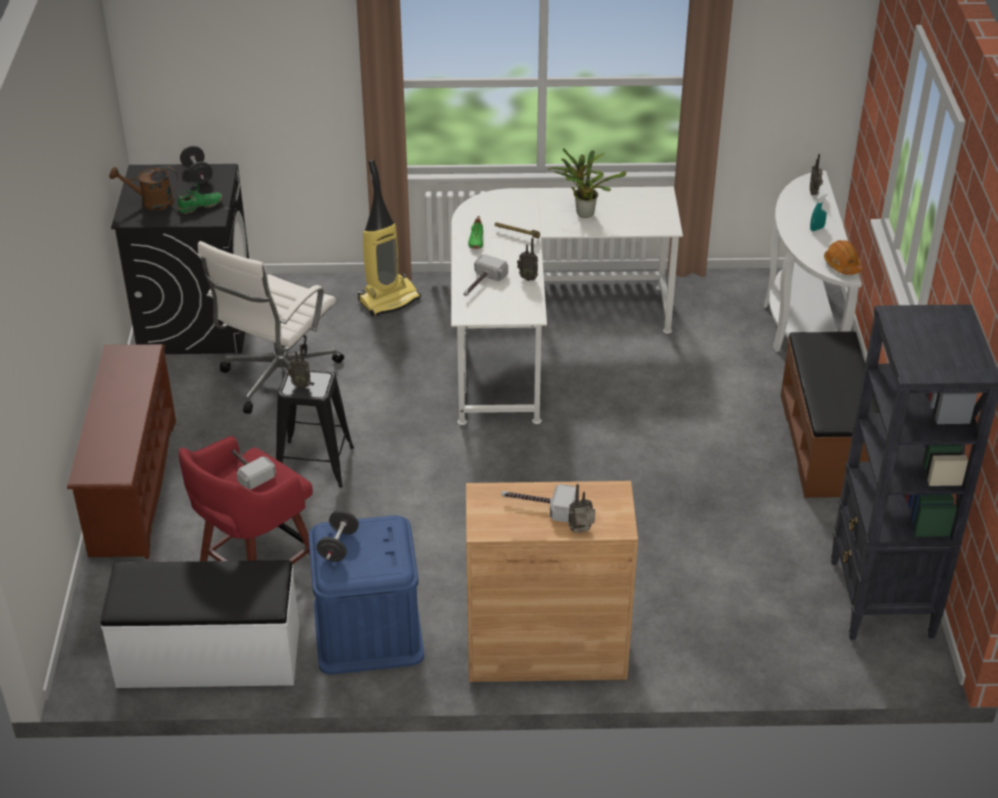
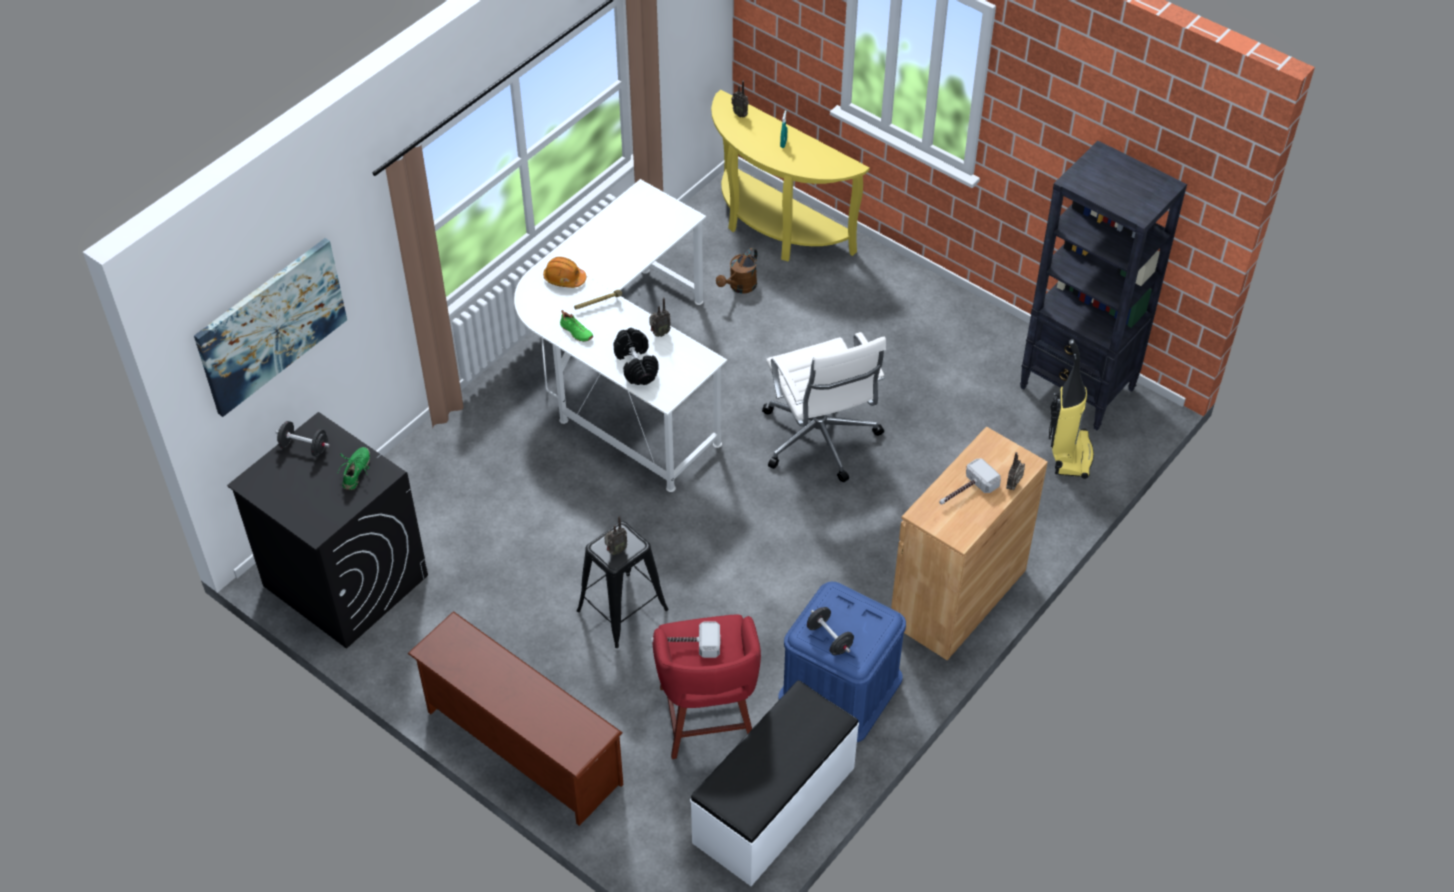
camera: 50 degrees left, 10 degrees up
brown watering can [109,166,178,211] -> brown watering can moved to [716,248,757,294]
white office chair [198,241,344,414] -> white office chair moved to [762,332,886,482]
vacuum cleaner [358,160,421,317] -> vacuum cleaner moved to [1048,339,1094,479]
hammer [463,254,508,296] -> black dumbbell [614,328,659,385]
potted plant [548,148,626,218] -> none
white console table [763,171,862,352] -> yellow console table [711,90,870,262]
brown bench [781,331,880,498] -> none
orange hard hat [824,240,862,275] -> orange hard hat moved to [543,257,586,288]
none -> picture [194,238,347,417]

